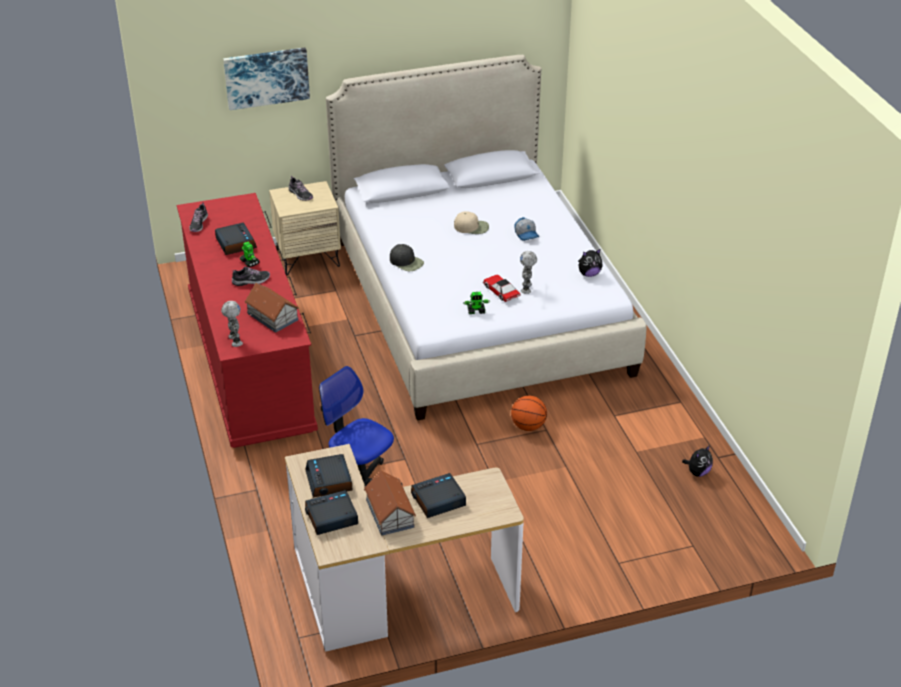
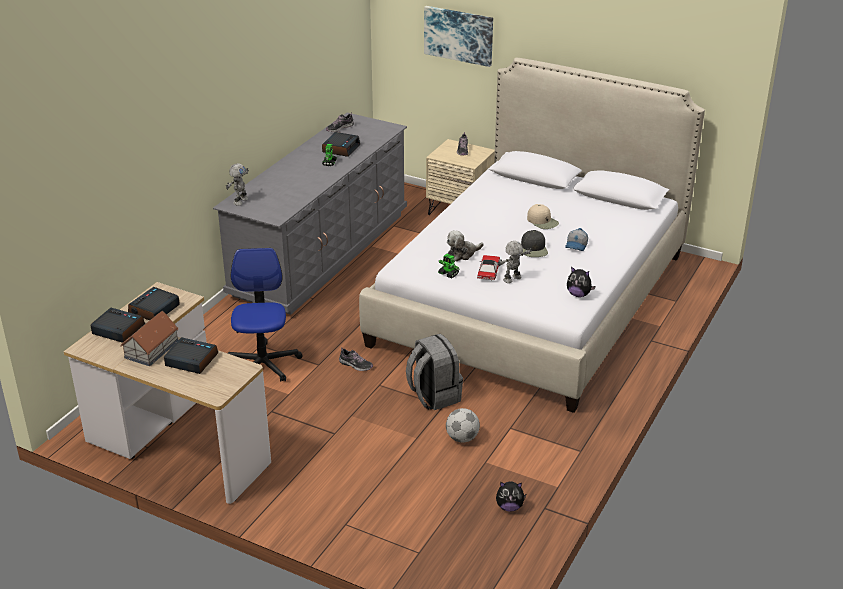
camera: 45 degrees right, 5 degrees down
red dresser [177,193,318,448] -> grey dresser [213,113,407,315]
shoe [232,267,270,286] -> shoe moved to [339,348,373,371]
toy house [244,283,299,333] -> none
black cap [390,244,424,271] -> black cap moved to [521,230,548,257]
basketball [511,396,547,431] -> grey backpack [406,334,463,410]
none -> football [446,408,480,443]
none -> plush toy [447,231,484,261]

